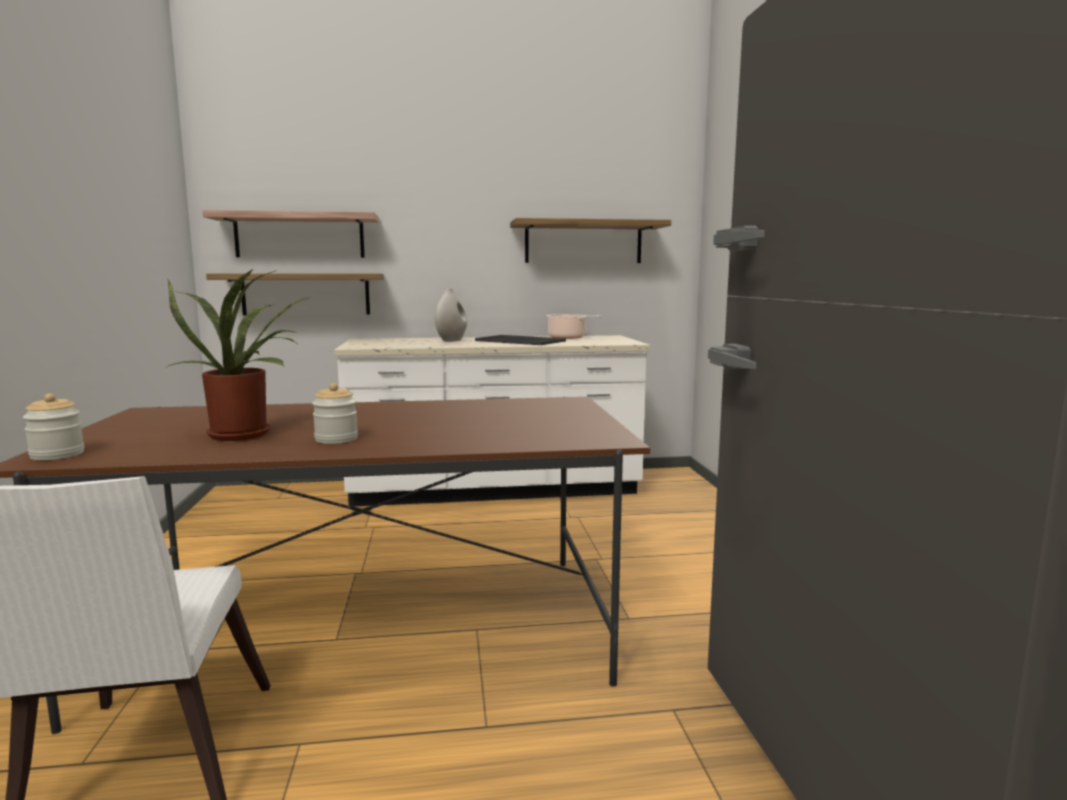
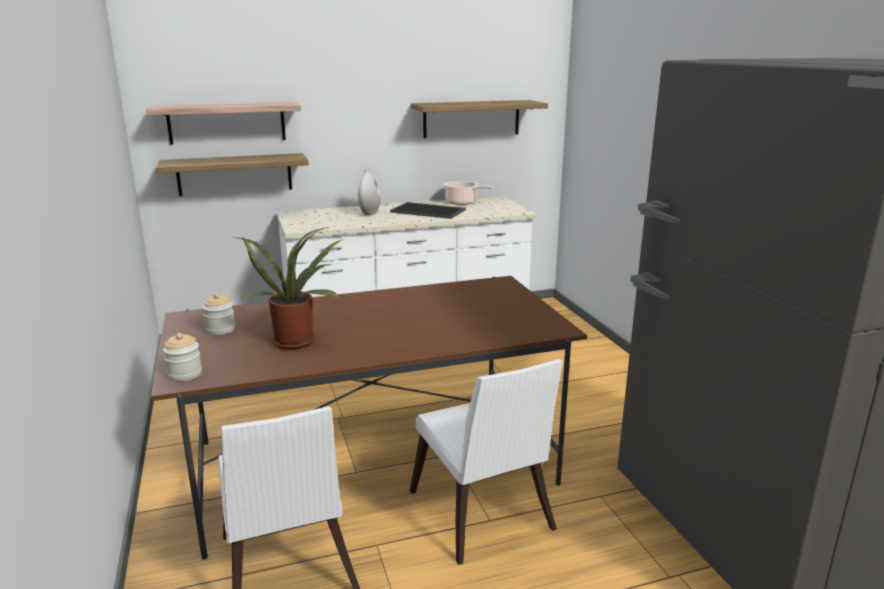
camera: 10 degrees left, 10 degrees up
jar [312,383,358,444] -> jar moved to [202,293,235,335]
none -> white chair [409,359,563,565]

